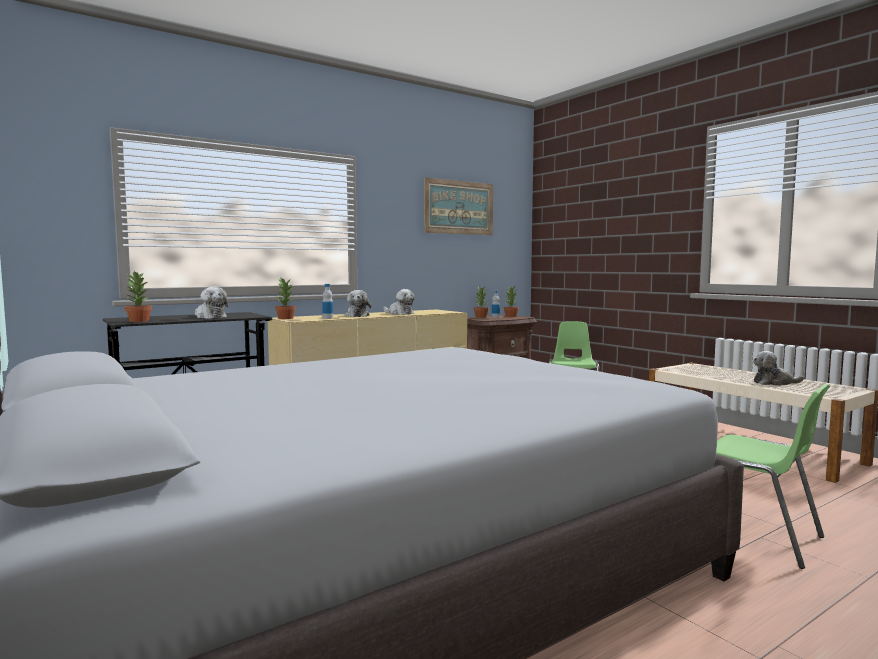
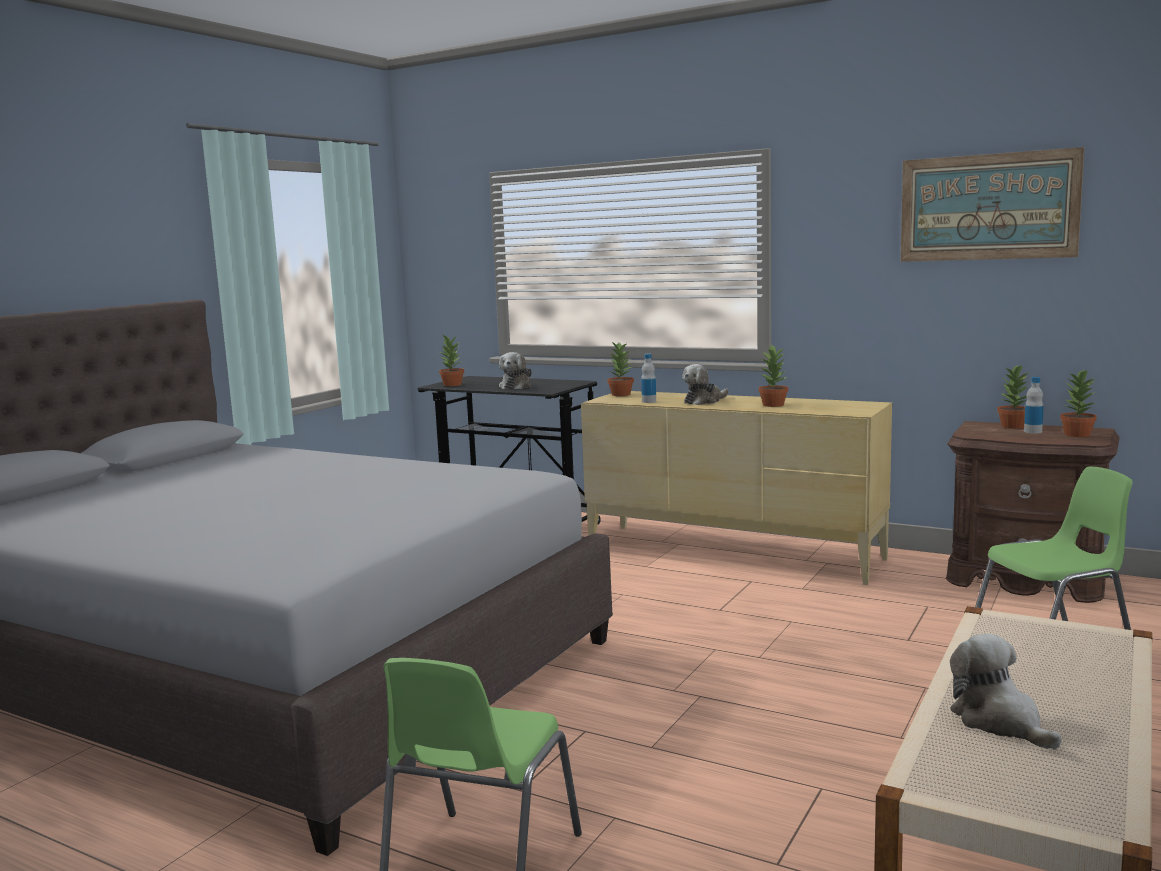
camera: 65 degrees right, 5 degrees up
plush toy [383,289,415,315] -> potted plant [759,345,788,407]

